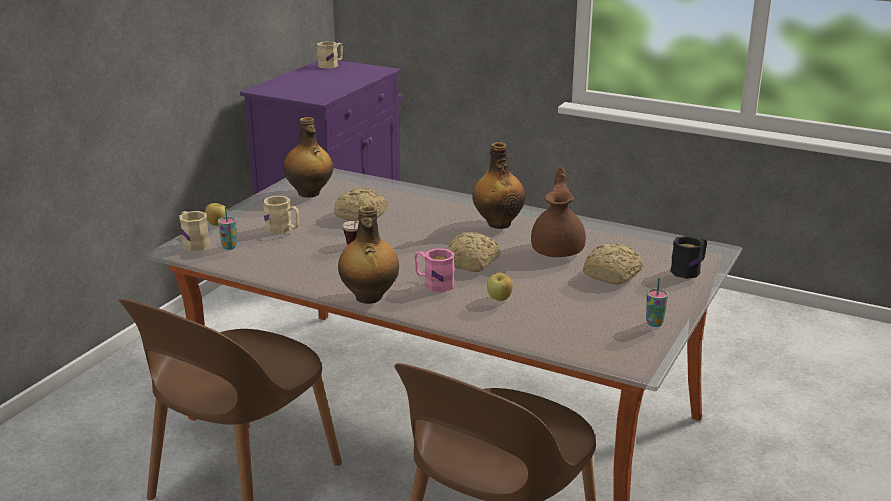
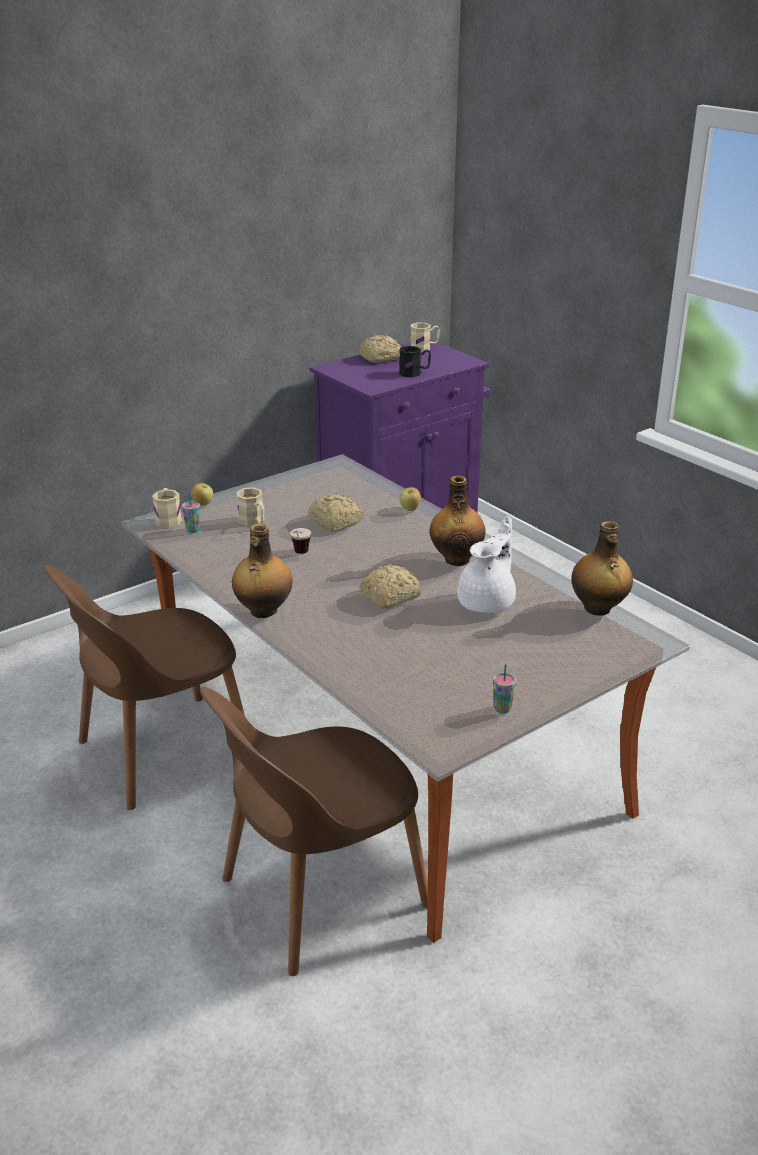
camera: 25 degrees right, 5 degrees up
bottle [284,117,333,198] -> bottle moved to [571,521,633,616]
pink mug [415,248,455,292] -> none
apple [487,273,513,301] -> apple moved to [400,487,421,511]
brown teapot [531,167,586,257] -> white teapot [457,516,516,613]
bread [583,243,643,285] -> bread moved to [359,335,401,363]
black mug [670,236,707,279] -> black mug moved to [399,346,431,377]

